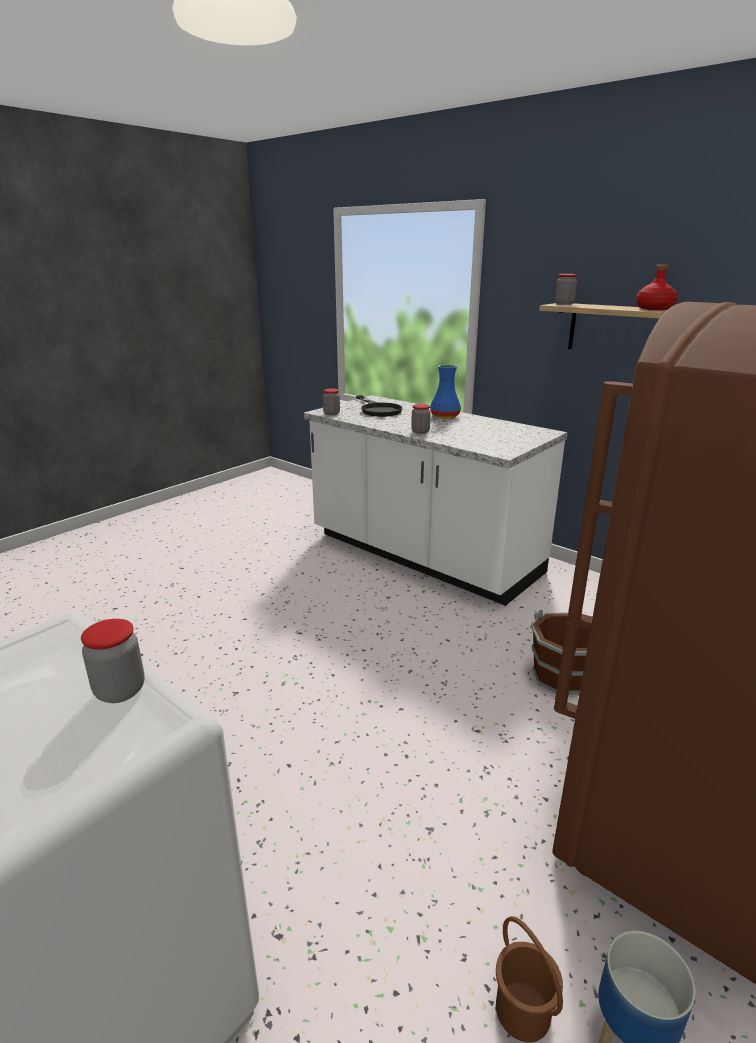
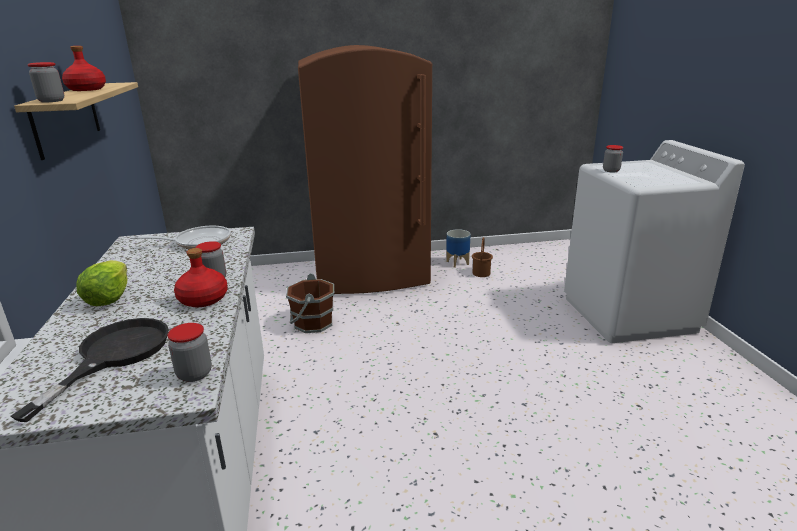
camera: 140 degrees left, 0 degrees up
blue vase [430,365,461,419] -> lettuce [76,260,127,306]
none -> frying pan [130,226,231,249]
none -> red bottle [174,248,228,307]

